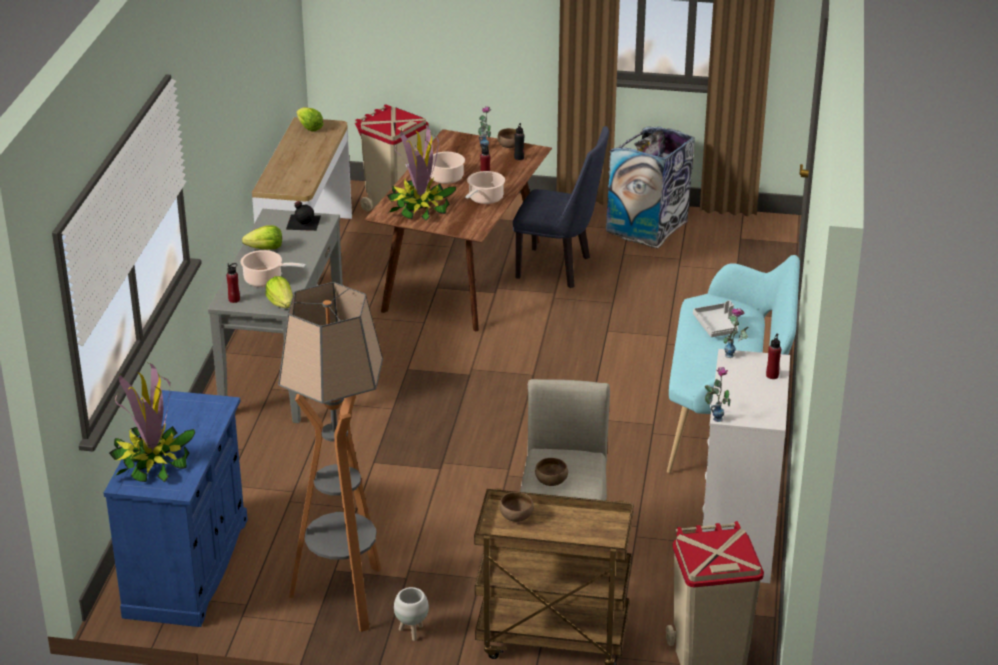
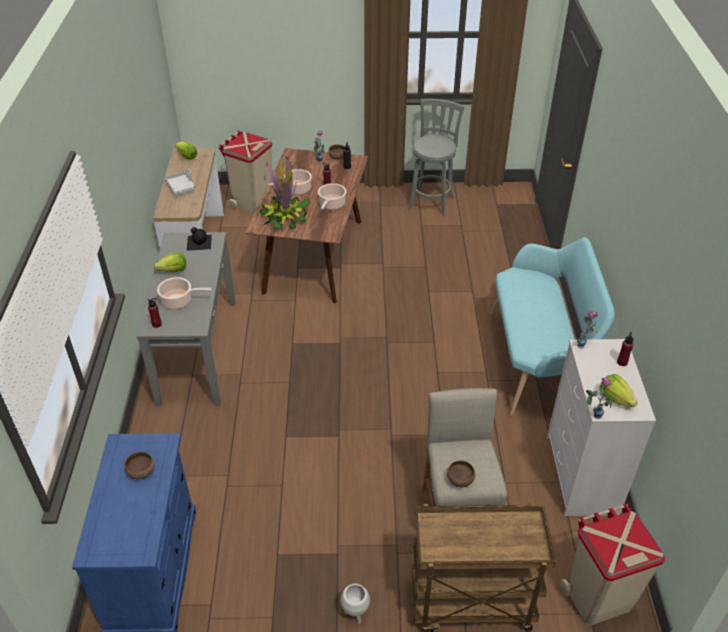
camera: 10 degrees left, 10 degrees up
potted plant [109,362,195,483] -> none
lettuce [266,276,293,308] -> lettuce moved to [599,374,637,407]
floor lamp [278,282,383,632] -> none
brown bowl [500,492,534,522] -> brown bowl moved to [125,451,155,479]
blue chair [513,126,609,288] -> none
trash can [605,126,695,248] -> grey stool [408,99,464,216]
grey tray [693,300,738,337] -> grey tray moved to [165,169,195,196]

